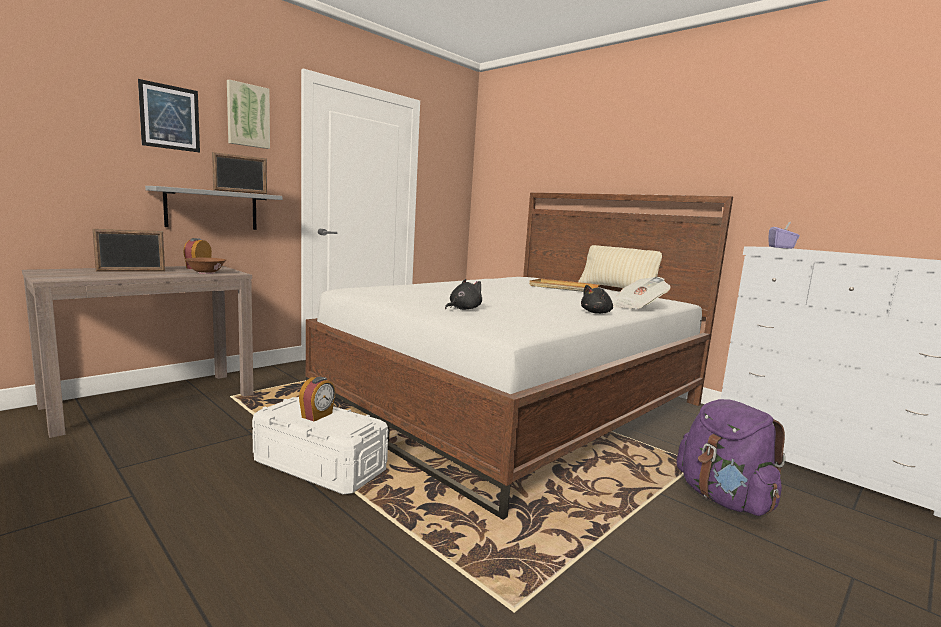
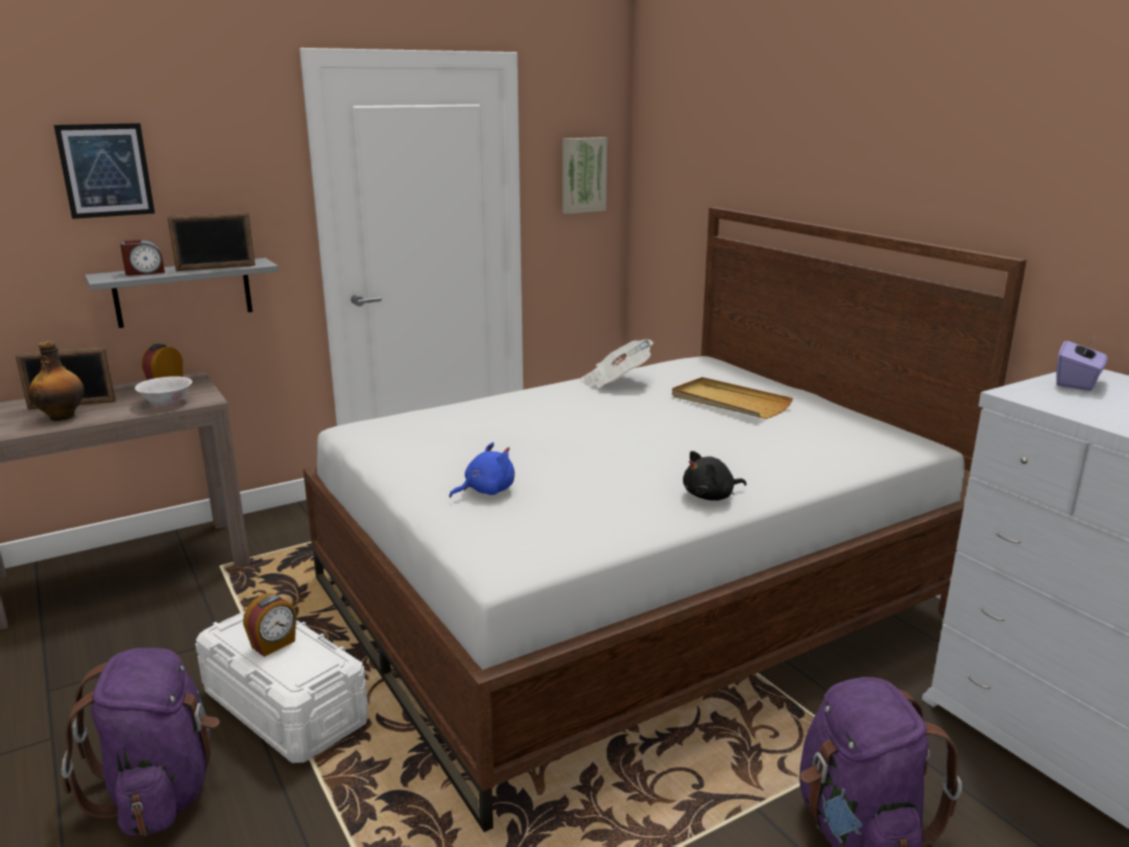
camera: 15 degrees right, 10 degrees up
brown bowl [185,258,226,274] -> white bowl [135,376,192,406]
picture [227,79,270,149] -> picture moved to [562,137,607,214]
black plush toy [445,279,482,310] -> blue plush toy [449,442,515,498]
beige pillow [578,245,662,288] -> none
newspaper [613,277,670,309] -> newspaper moved to [580,339,654,387]
none -> bottle [29,341,84,421]
none -> purple backpack [61,648,220,836]
none -> alarm clock [120,240,165,276]

